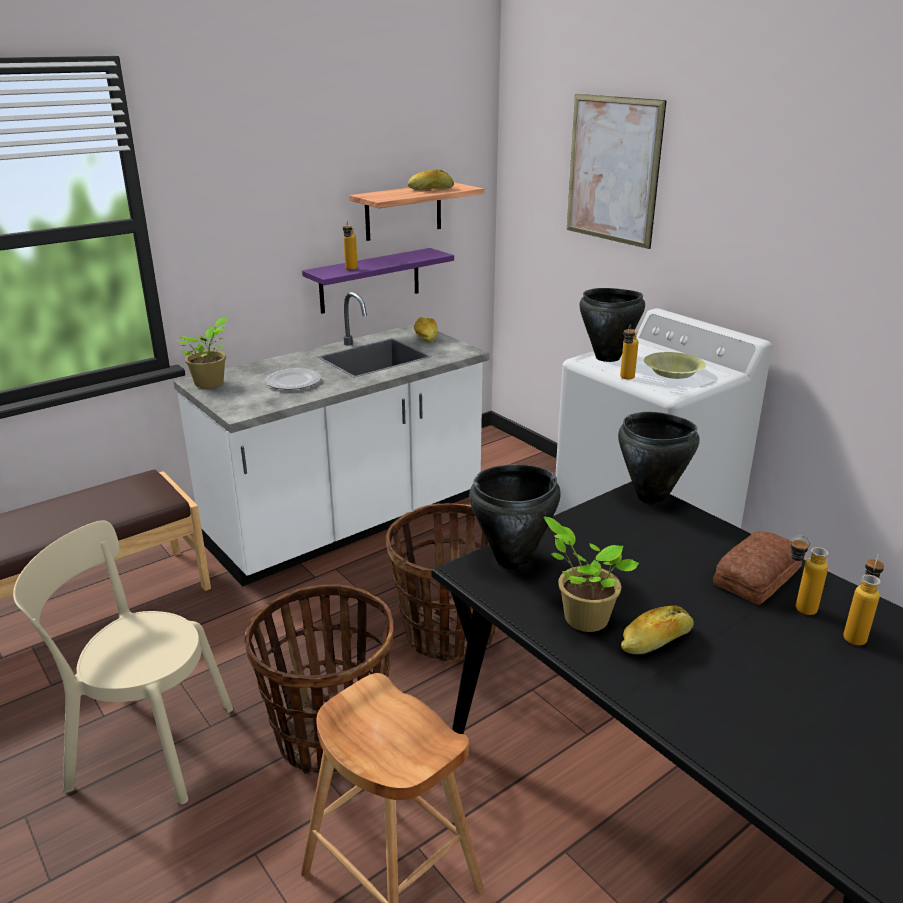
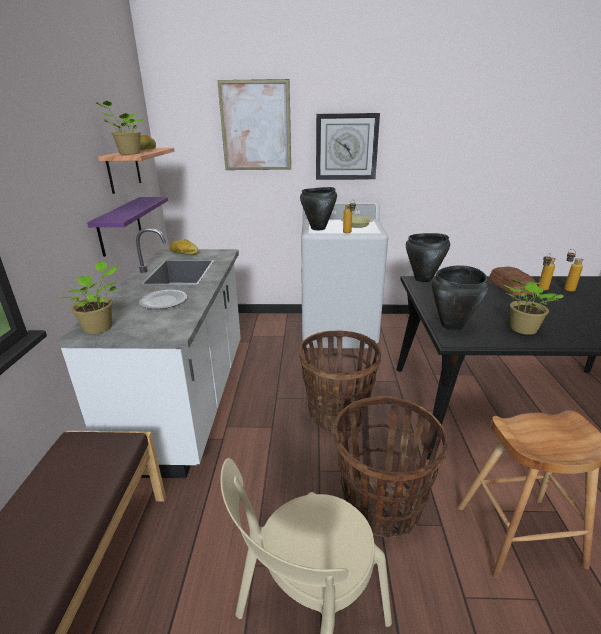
camera: 50 degrees left, 0 degrees up
bottle [343,221,358,270] -> none
bread [621,605,694,654] -> none
none -> potted plant [95,101,144,154]
none -> wall clock [316,113,380,180]

